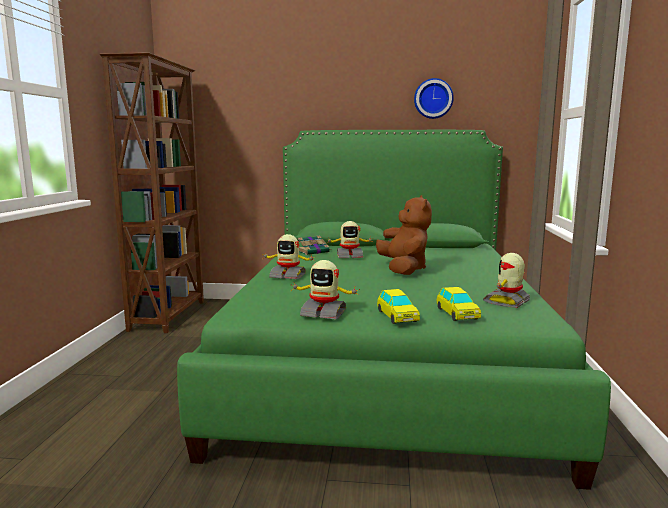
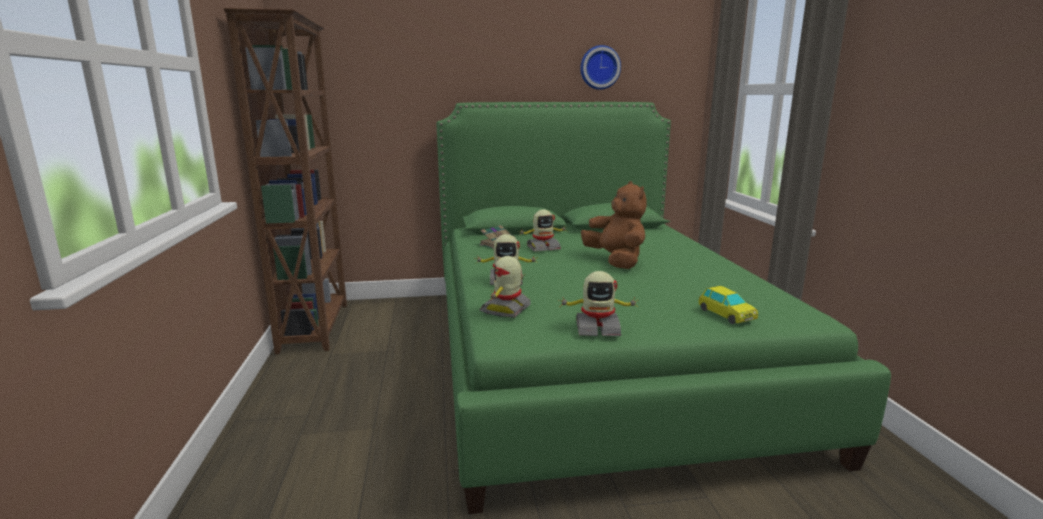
camera: 15 degrees left, 5 degrees up
toy car [377,289,420,324] -> none
toy robot [483,253,530,308] -> toy robot moved to [480,256,531,318]

